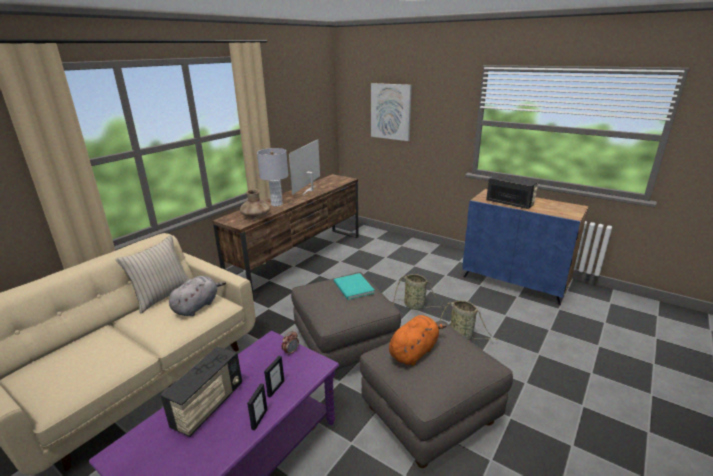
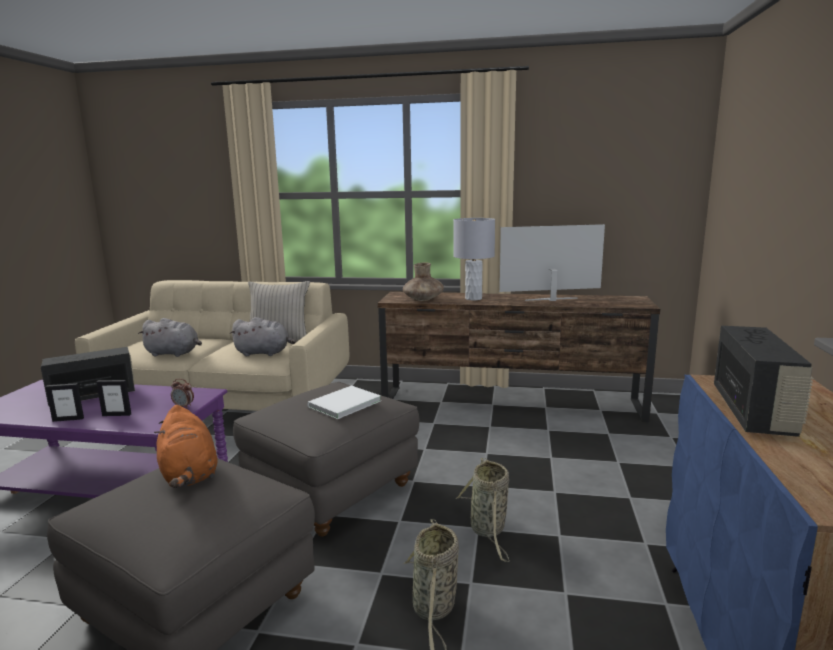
camera: 65 degrees right, 10 degrees down
radio [160,346,242,437] -> radio turned 150 degrees clockwise [41,347,135,405]
turquoise book [334,273,374,300] -> white book [307,385,381,419]
picture [371,83,412,141] -> none
orange plush toy [389,315,446,366] -> orange plush toy turned 45 degrees clockwise [154,405,218,488]
none -> grey plush toy [138,318,202,357]

